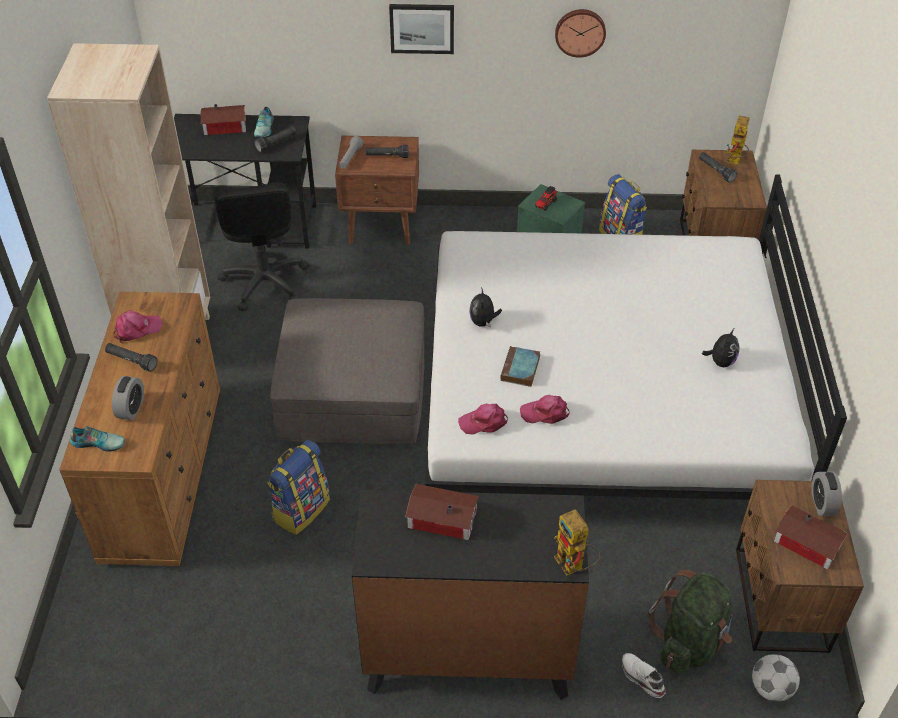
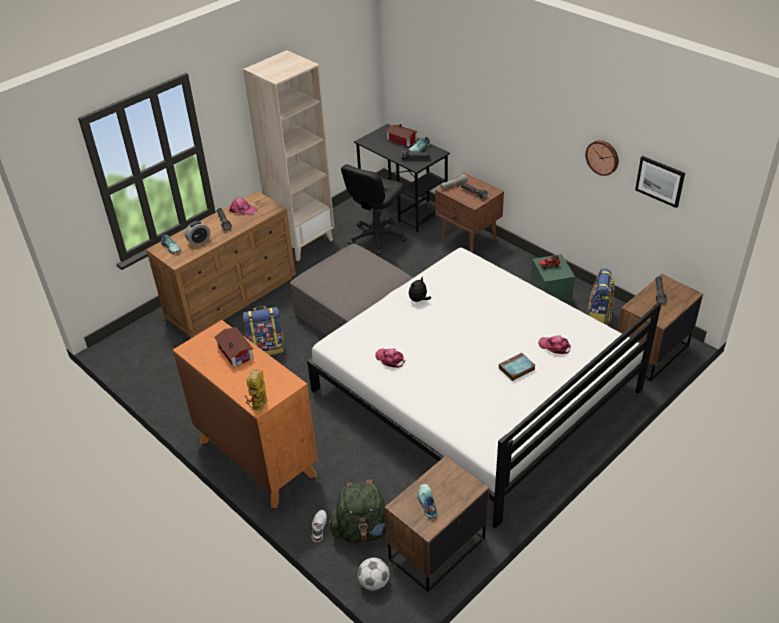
camera: 45 degrees right, 5 degrees down
black dresser [352,490,589,700] -> orange dresser [173,320,318,508]
picture [389,4,454,54] -> picture moved to [635,156,685,208]
pink cap [458,404,508,435] -> pink cap moved to [538,336,571,354]
book [501,346,540,387] -> book moved to [499,353,535,381]
plush toy [702,329,739,367] -> none
toy robot [727,116,750,164] -> none
toy house [774,505,848,570] -> shoe [417,484,437,518]
alarm clock [811,471,842,516] -> none

